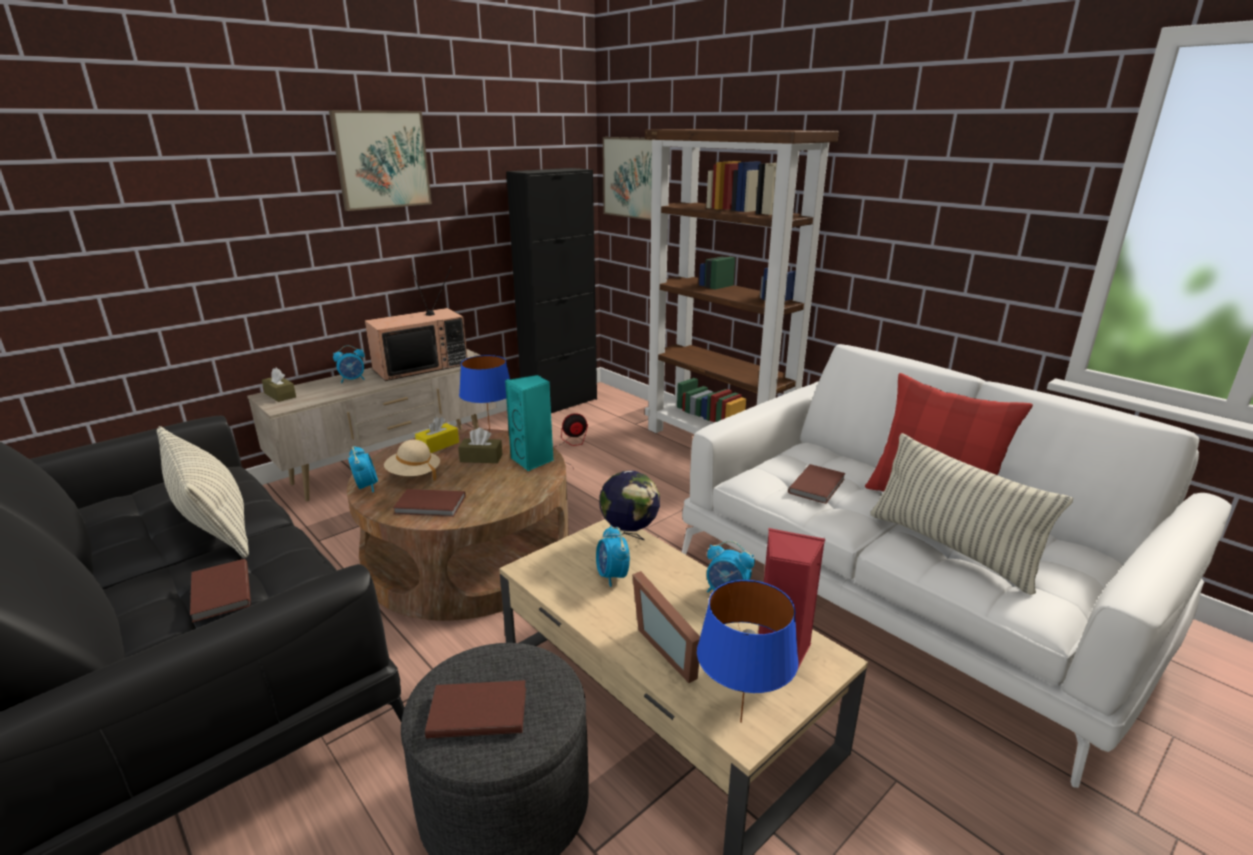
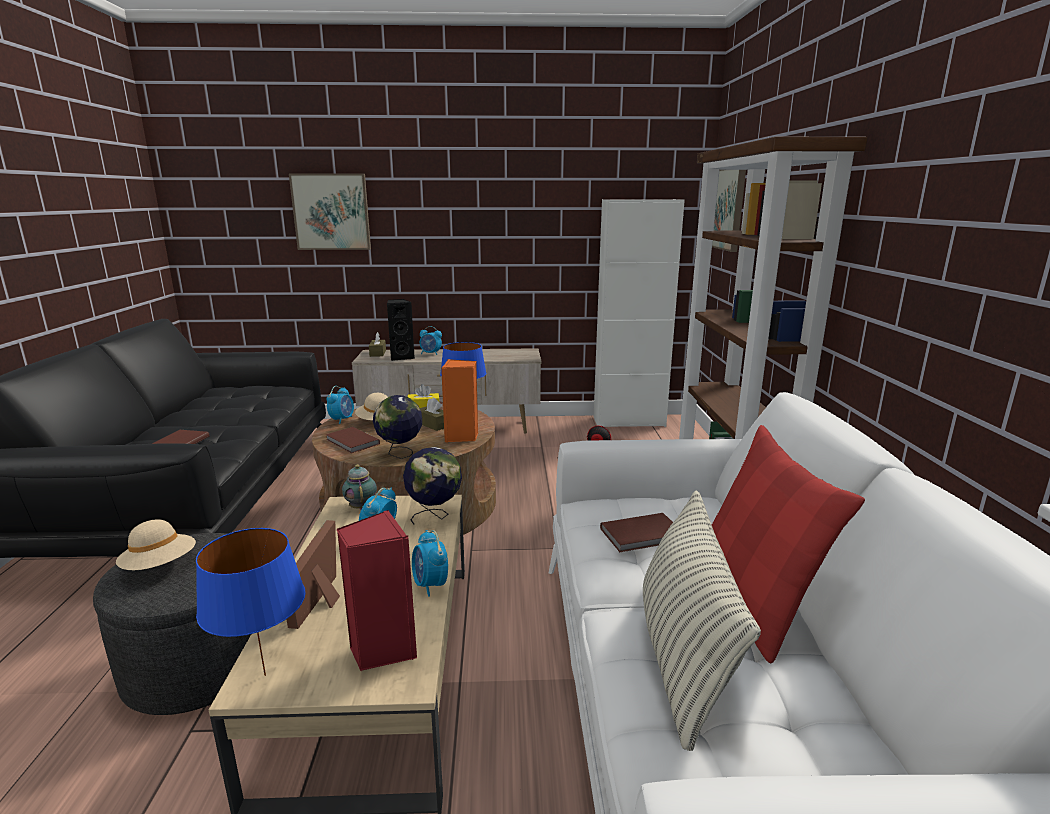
camera: 40 degrees right, 5 degrees down
pillow [157,426,249,558] -> none
picture [329,110,432,211] -> picture moved to [289,174,371,250]
television [365,266,467,381] -> none
brown book [425,680,526,739] -> beige hat [116,519,196,570]
turquoise speaker [505,375,553,471] -> orange speaker [441,359,478,442]
black cabinet [506,168,597,413] -> white cabinet [594,199,685,427]
none -> teapot [342,464,377,510]
none -> globe [373,395,422,459]
none -> black speaker [387,299,415,361]

